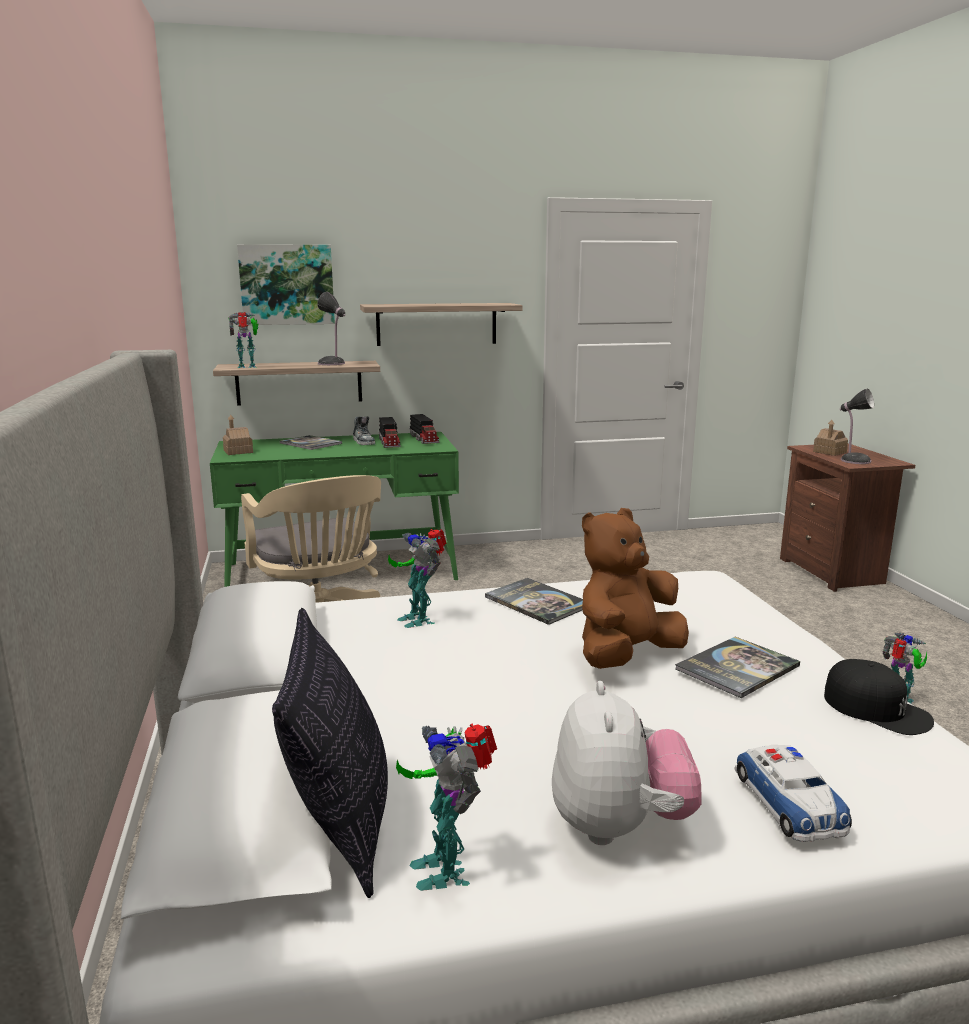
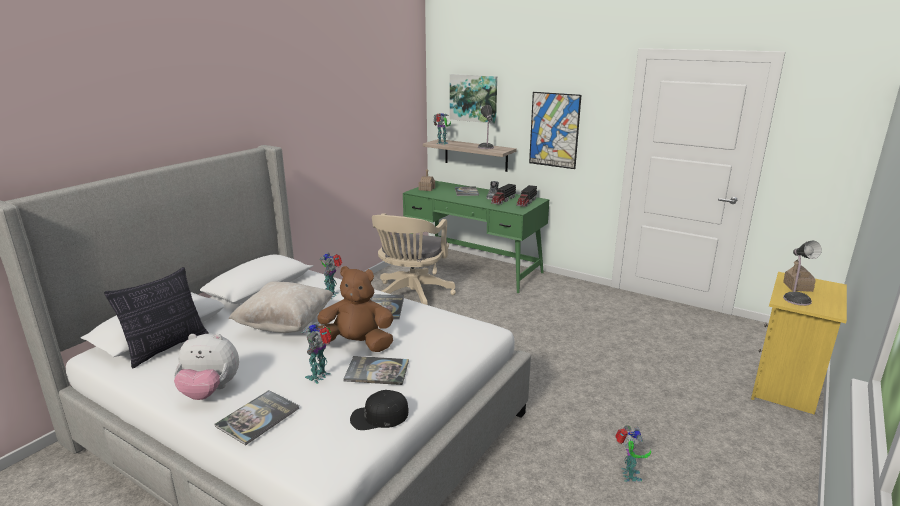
camera: 45 degrees right, 5 degrees up
shelf [360,303,522,346] -> picture [529,92,581,169]
toy robot [396,723,497,891] -> toy robot moved to [302,322,331,384]
plush toy [552,681,702,845] -> plush toy turned 45 degrees clockwise [174,334,239,400]
toy car [734,745,852,842] -> book [215,390,300,445]
brown nightstand [780,443,915,592] -> yellow nightstand [751,272,847,415]
black cap [824,659,934,735] -> black cap turned 75 degrees clockwise [350,390,409,430]
none -> beige pillow [228,281,333,333]

